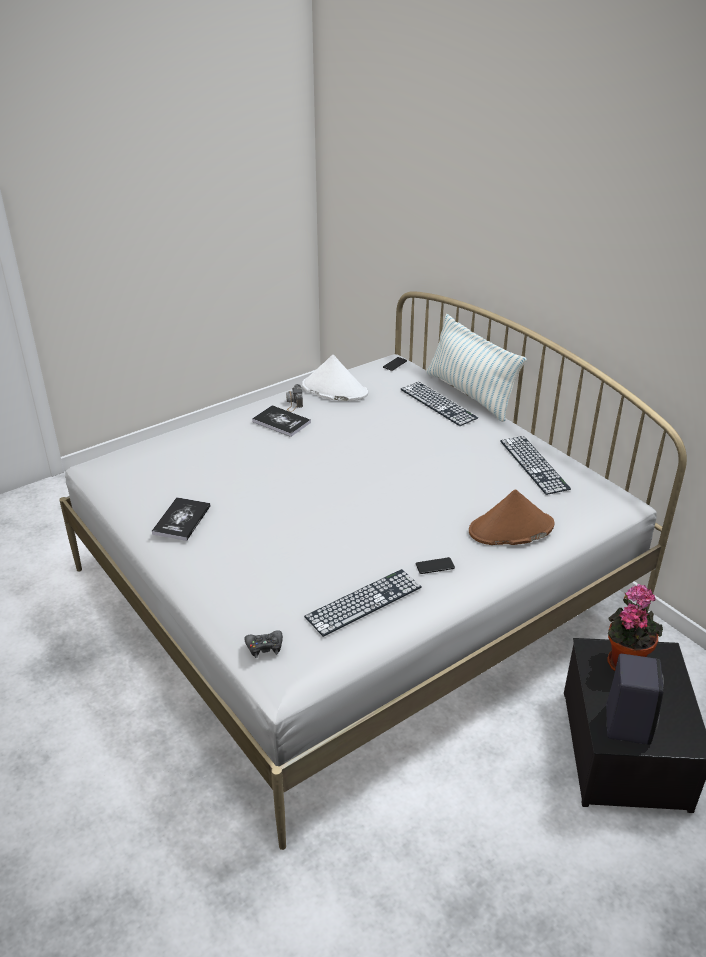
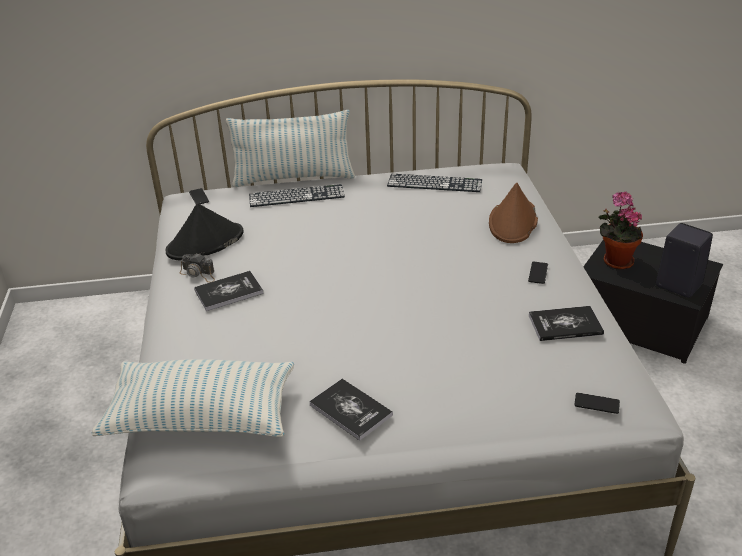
camera: 60 degrees left, 0 degrees up
black game controller [244,630,283,658] -> phone [574,393,620,414]
white hat [302,355,368,401] -> black hat [166,204,243,261]
keyboard [304,569,422,637] -> book [529,306,604,341]
none -> pillow [92,359,294,437]

